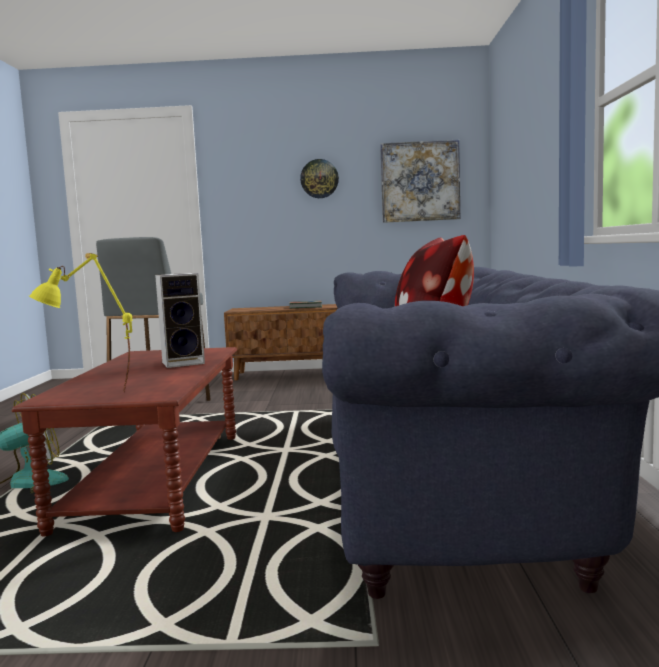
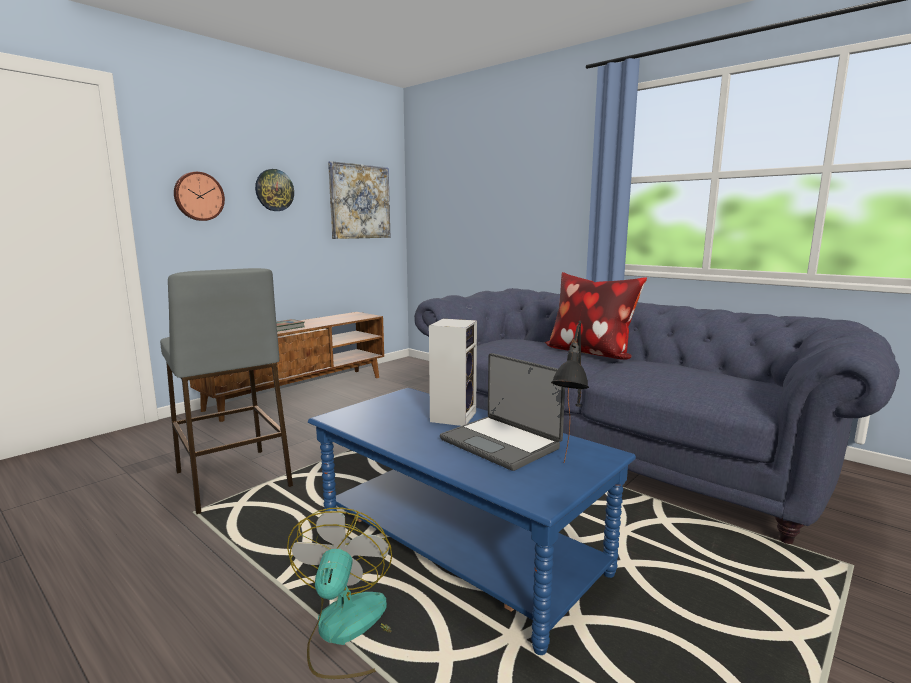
camera: 50 degrees left, 5 degrees up
brown coffee table [12,347,237,536] -> blue coffee table [308,388,636,655]
yellow table lamp [29,254,132,392] -> black table lamp [551,321,589,463]
none -> wall clock [174,172,225,221]
none -> laptop [440,353,565,471]

